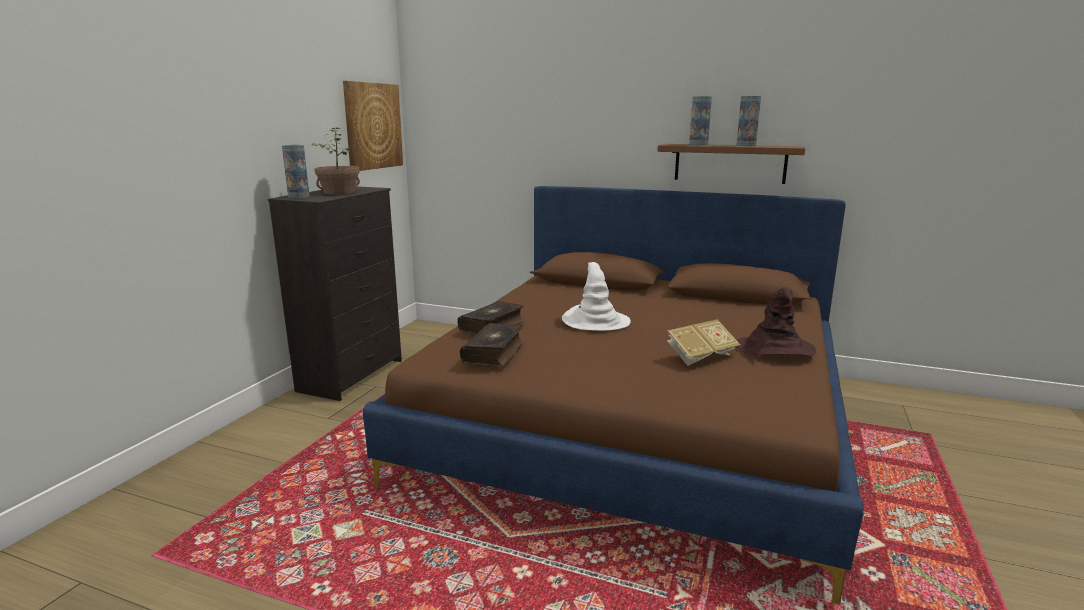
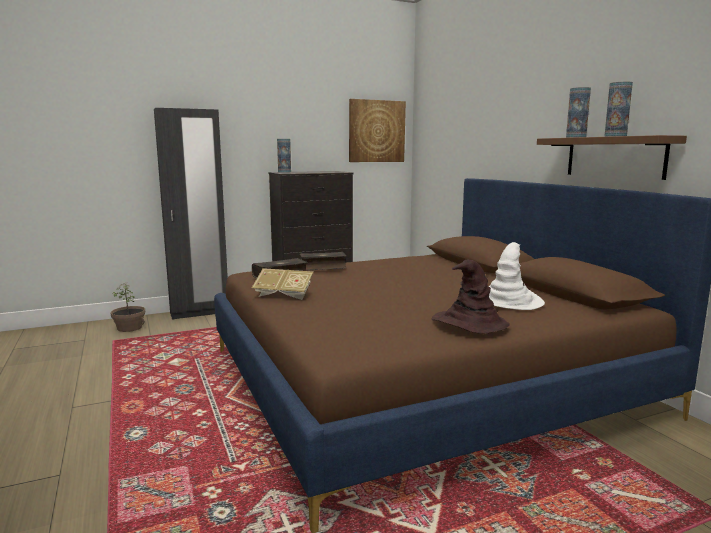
camera: 45 degrees right, 5 degrees down
potted plant [311,127,360,194] -> potted plant moved to [111,284,145,332]
white hat [562,262,631,331] -> white hat moved to [489,242,545,310]
book [667,319,740,366] -> book moved to [252,268,313,300]
none -> black wardrobe [154,108,228,320]

